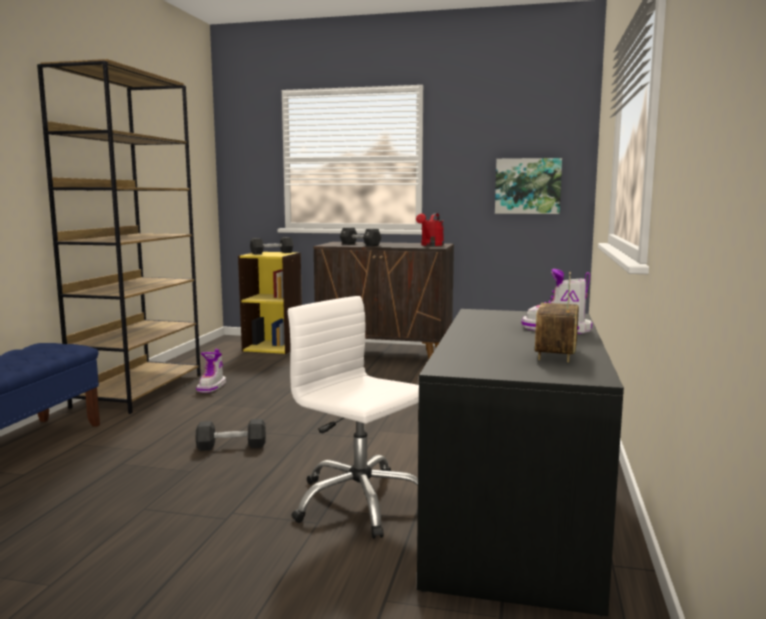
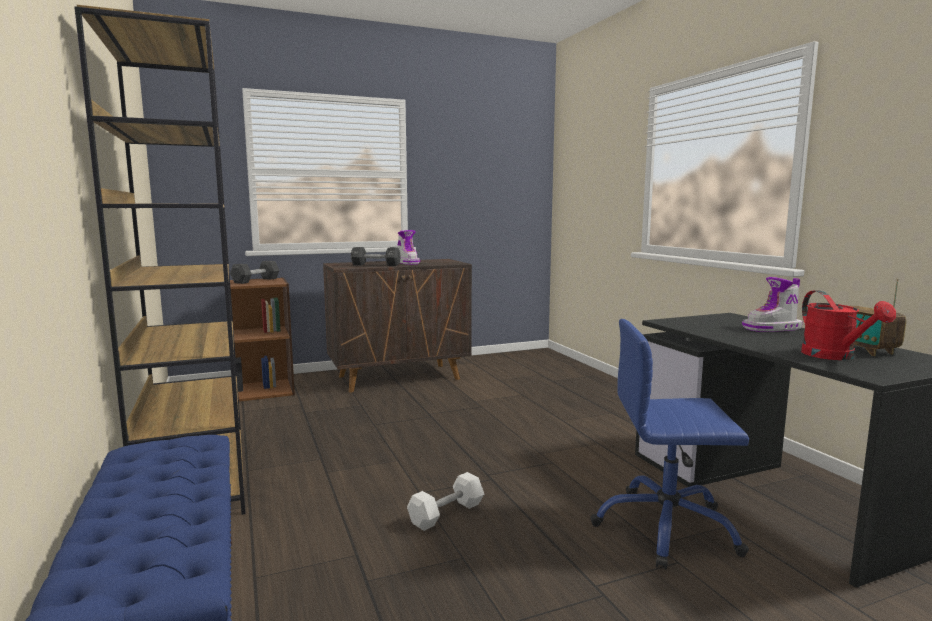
camera: 35 degrees left, 0 degrees up
boot [196,349,226,393] -> boot moved to [398,230,420,265]
black dumbbell [196,419,266,451] -> white dumbbell [407,472,484,531]
yellow bookcase [238,252,302,354] -> brown bookcase [230,278,295,402]
white office chair [288,296,419,539] -> blue office chair [590,319,749,569]
red watering can [416,213,444,246] -> red watering can moved to [801,290,896,360]
picture [495,158,562,214] -> none

